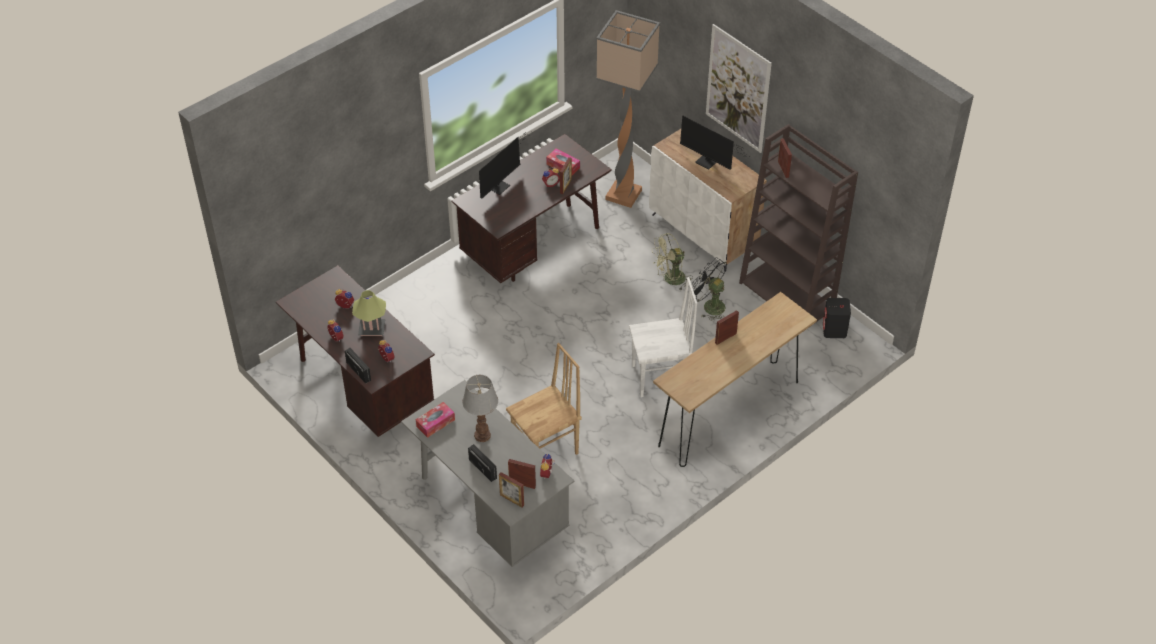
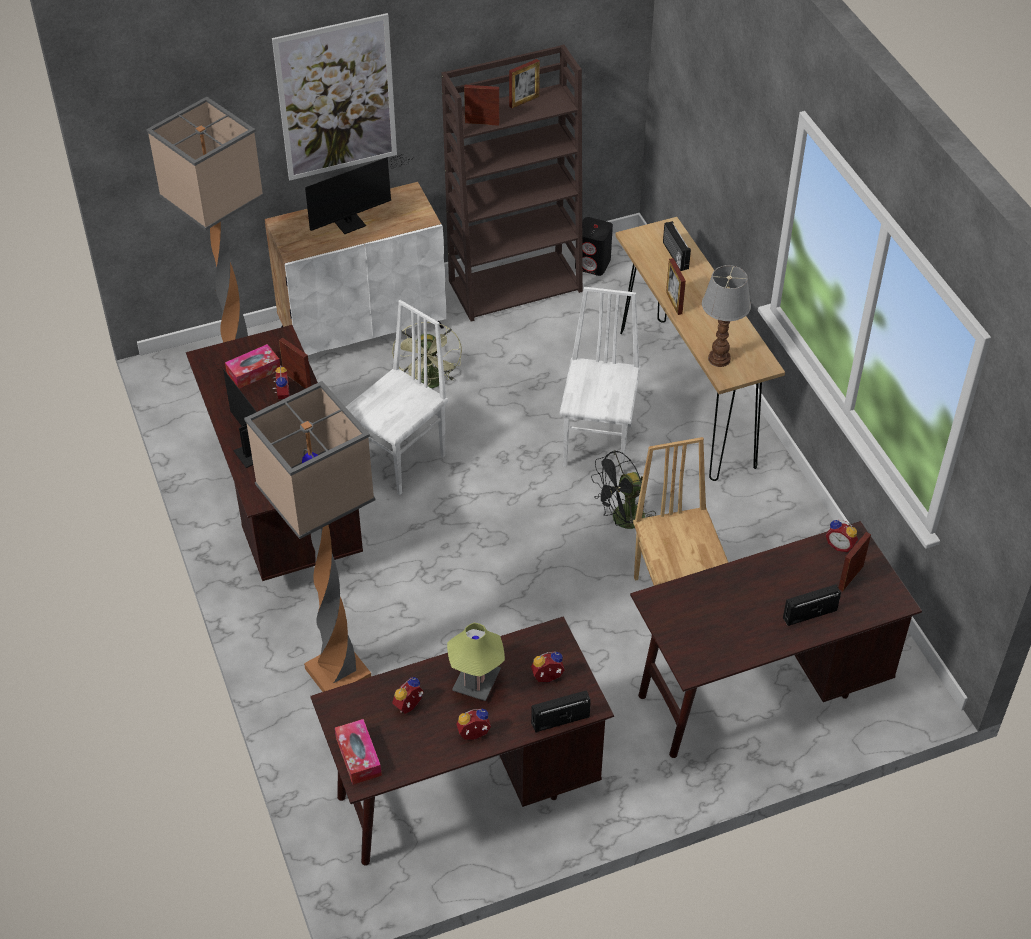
camera: 70 degrees left, 0 degrees up
grey desk [401,380,574,567] -> brown desk [630,521,922,758]
tissue box [416,402,455,438] -> tissue box moved to [335,719,382,785]
table lamp [462,375,498,442] -> table lamp moved to [702,265,751,367]
picture frame [499,472,524,507] -> picture frame moved to [509,59,540,108]
black fan [692,257,727,321] -> black fan moved to [591,450,656,529]
none -> floor lamp [244,381,375,692]
none -> white chair [346,300,448,495]
none -> radio [663,221,691,271]

